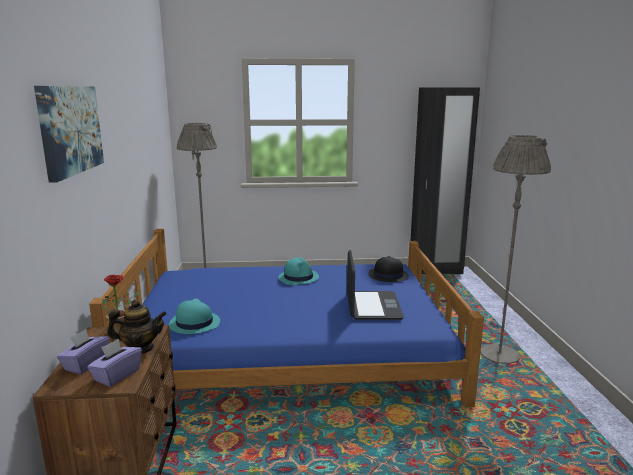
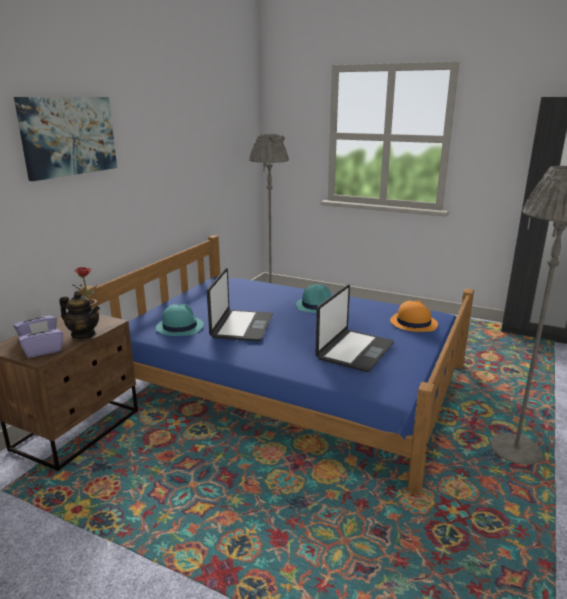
camera: 30 degrees right, 5 degrees up
black hat [369,256,409,282] -> orange hat [390,300,438,332]
none -> laptop [207,268,273,341]

